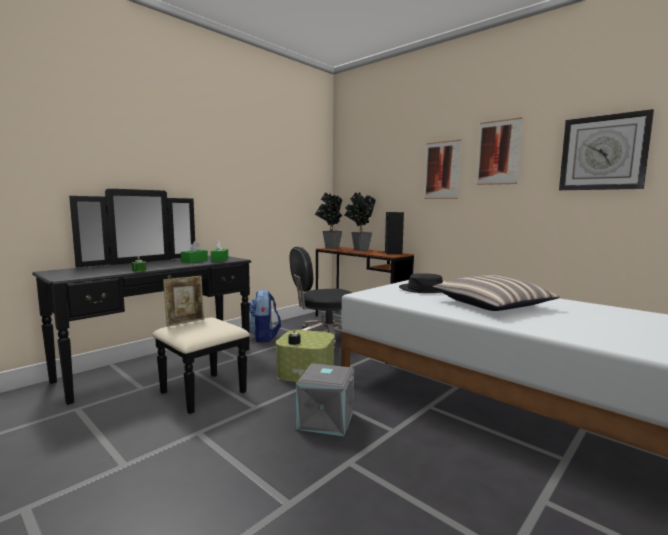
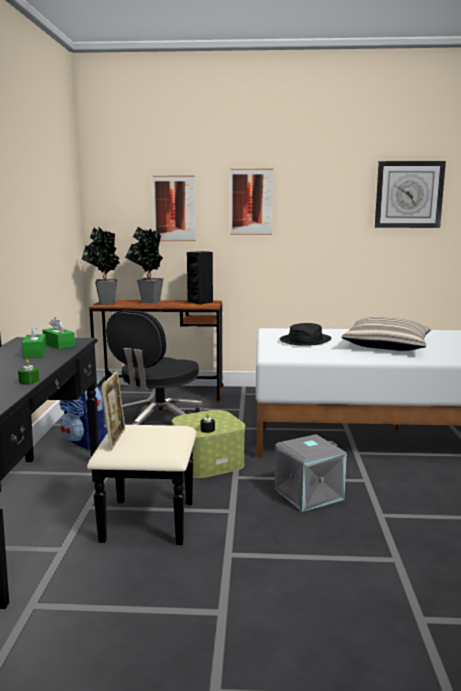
camera: 40 degrees left, 5 degrees up
picture [476,117,523,185] -> picture moved to [153,176,196,241]

